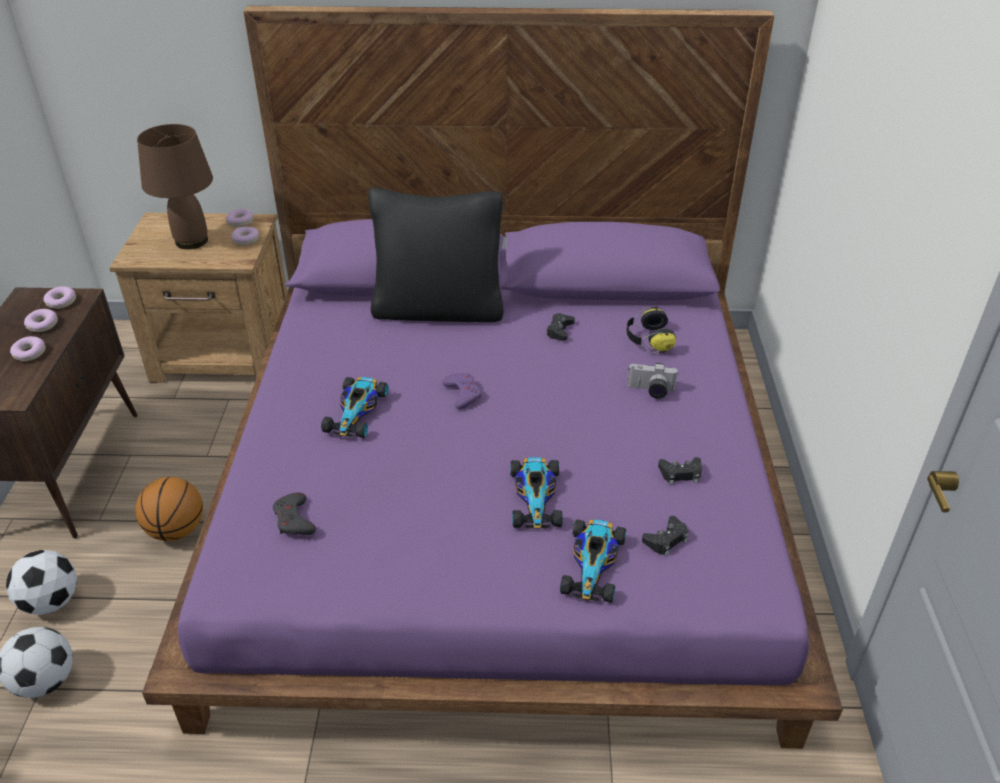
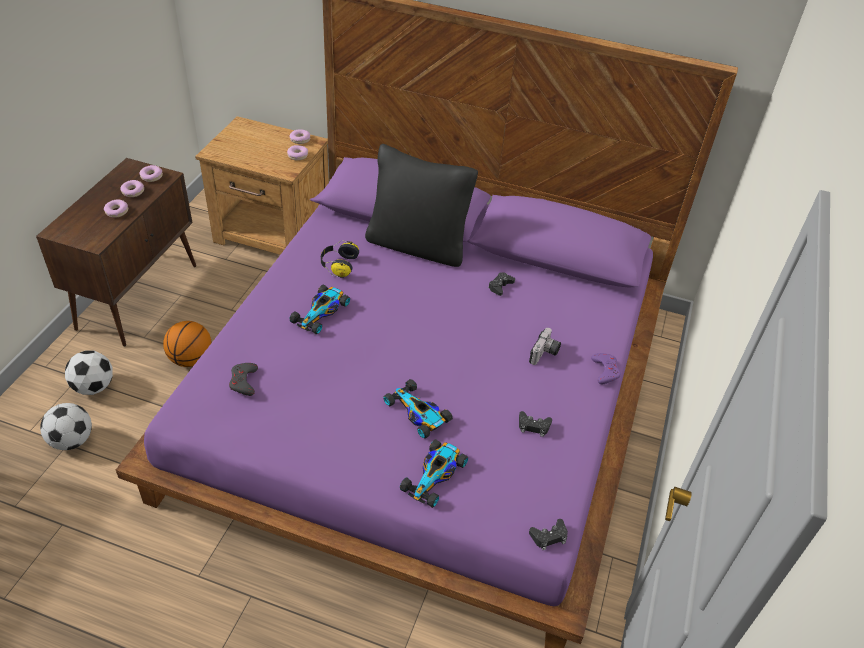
camera: 15 degrees right, 5 degrees up
brown table lamp [137,124,213,249] -> none
purple game controller [442,373,481,410] -> purple game controller moved to [591,353,621,384]
toy car [510,457,563,529] -> toy car turned 120 degrees clockwise [383,379,453,439]
headphones [626,307,676,353] -> headphones moved to [321,241,359,278]
camera [627,363,678,398] -> camera turned 90 degrees counterclockwise [529,328,561,365]
black game controller [642,516,689,556] -> black game controller moved to [529,519,568,550]

